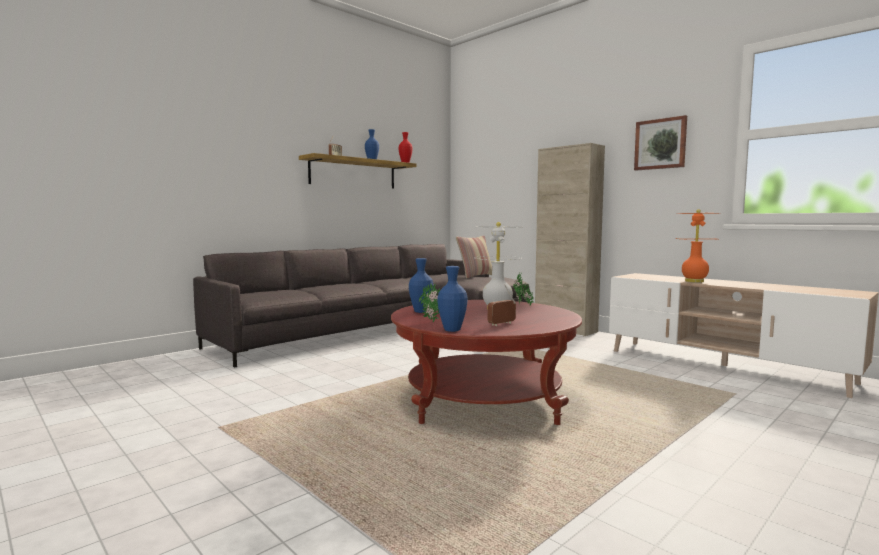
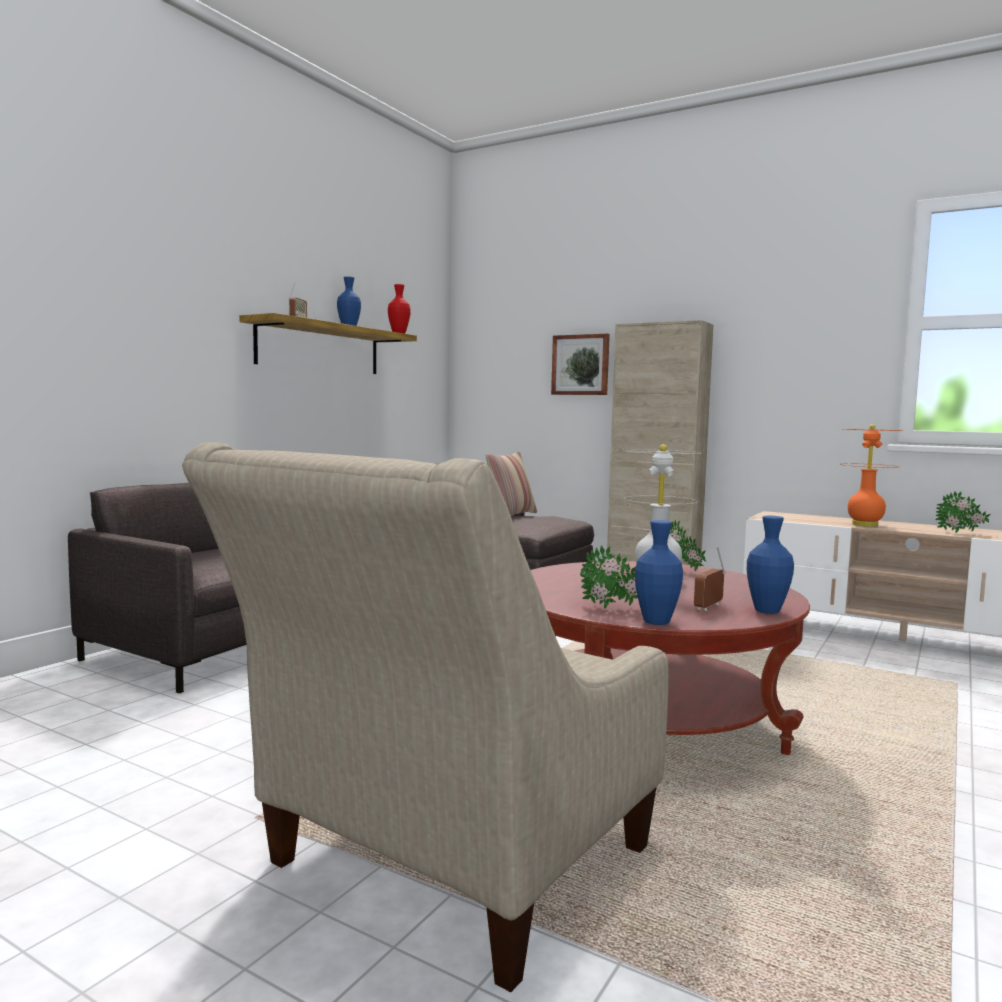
camera: 15 degrees left, 0 degrees up
blue vase [409,258,434,313] -> blue vase moved to [747,516,794,614]
picture [634,115,687,171] -> picture moved to [551,334,610,395]
none -> beige armchair [182,442,669,992]
none -> potted plant [935,491,990,533]

